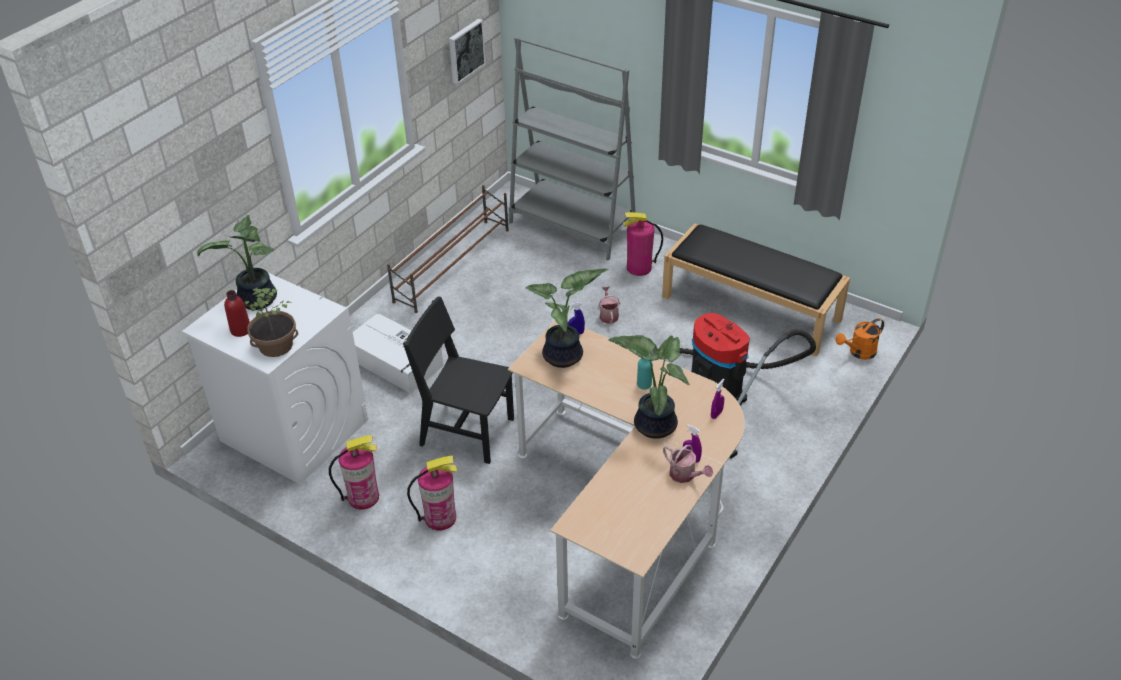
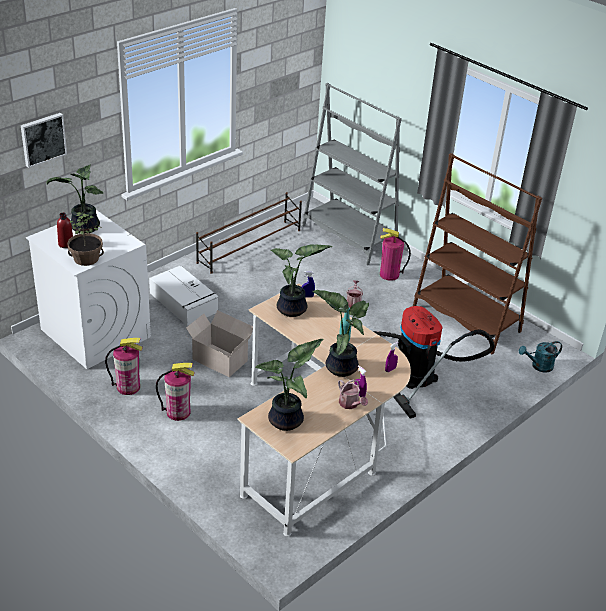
camera: 10 degrees right, 5 degrees down
black chair [403,297,514,464] -> cardboard box [186,310,253,377]
picture [449,19,486,84] -> picture moved to [21,113,67,168]
black bench [662,223,850,356] -> brown bookcase [413,153,542,354]
orange watering can [835,318,884,360] -> turquoise watering can [519,341,562,373]
none -> potted plant [255,339,324,431]

